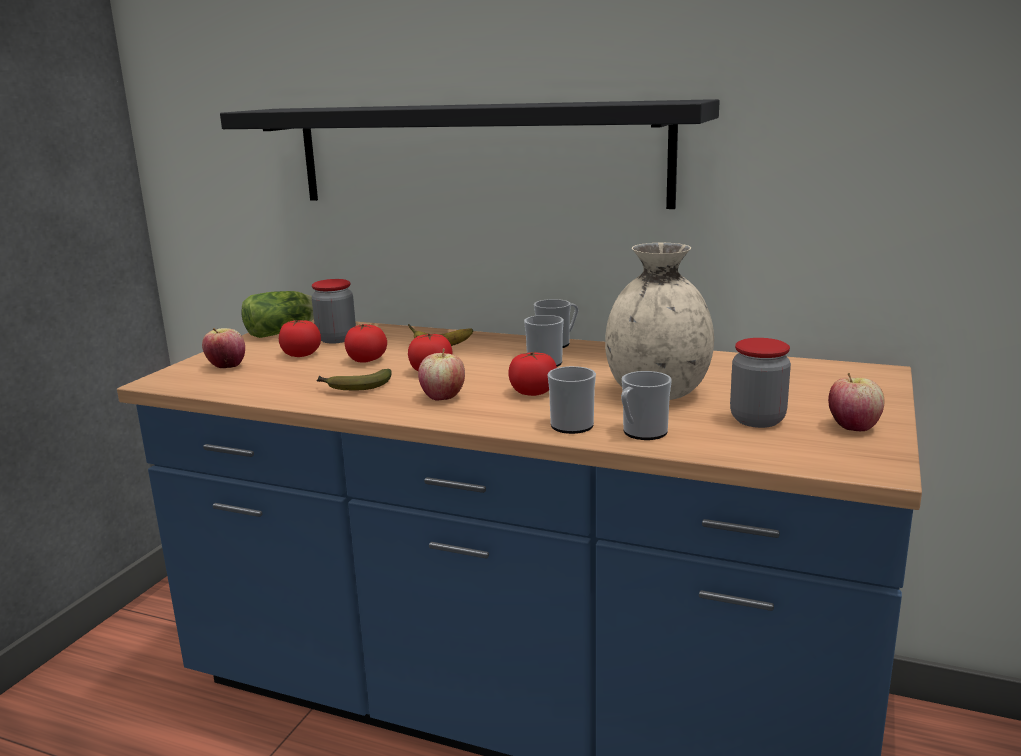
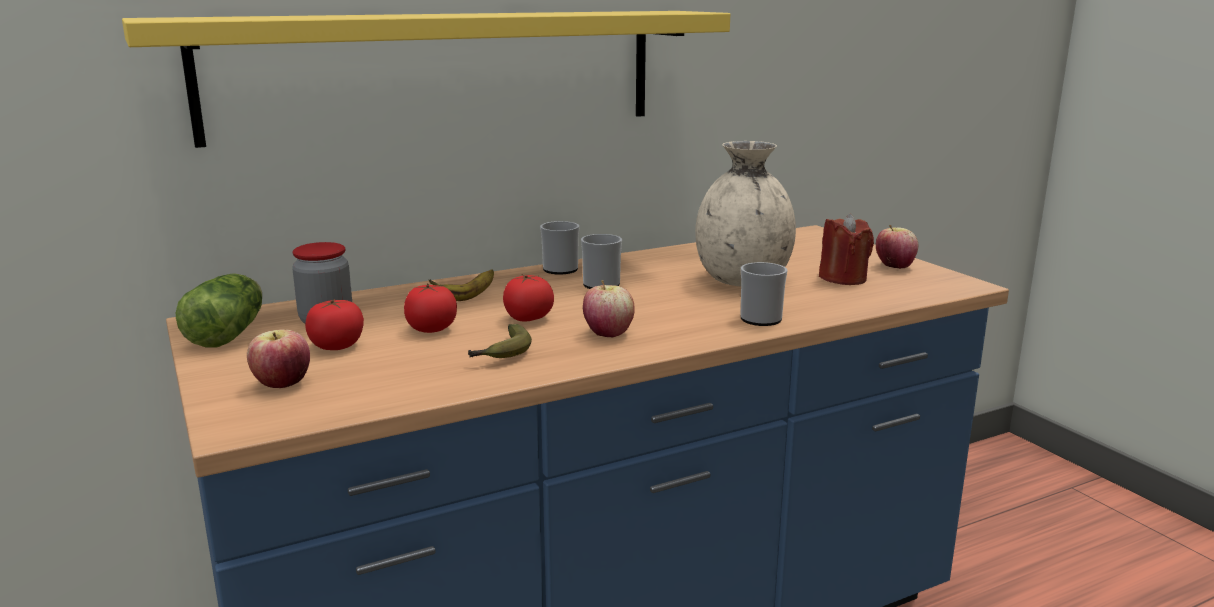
camera: 50 degrees left, 0 degrees up
black shelf [220,99,720,209] -> yellow shelf [122,11,730,148]
tomato [508,352,557,396] -> none
mug [621,371,672,440] -> none
jar [730,338,791,428] -> red candle [819,214,874,285]

